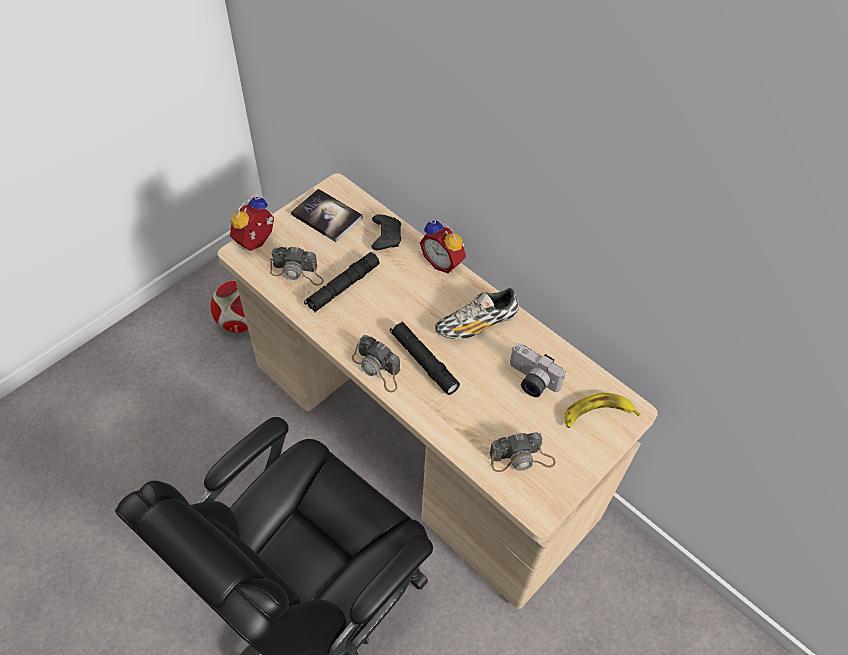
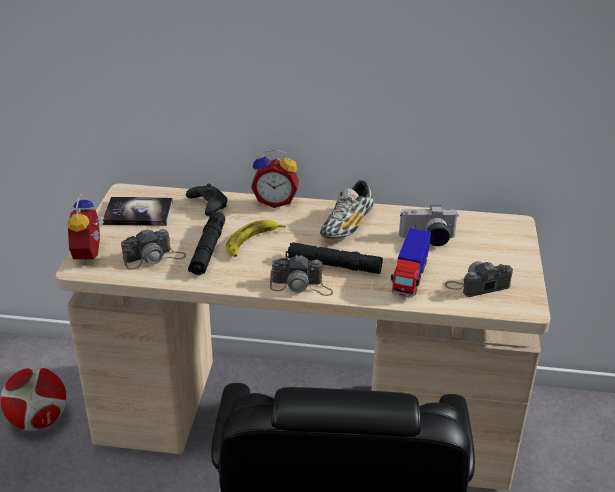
camera: 35 degrees left, 20 degrees down
camera [489,432,556,472] -> camera turned 150 degrees counterclockwise [445,261,513,297]
banana [565,393,640,428] -> banana moved to [226,220,286,257]
none -> toy truck [391,228,431,298]

